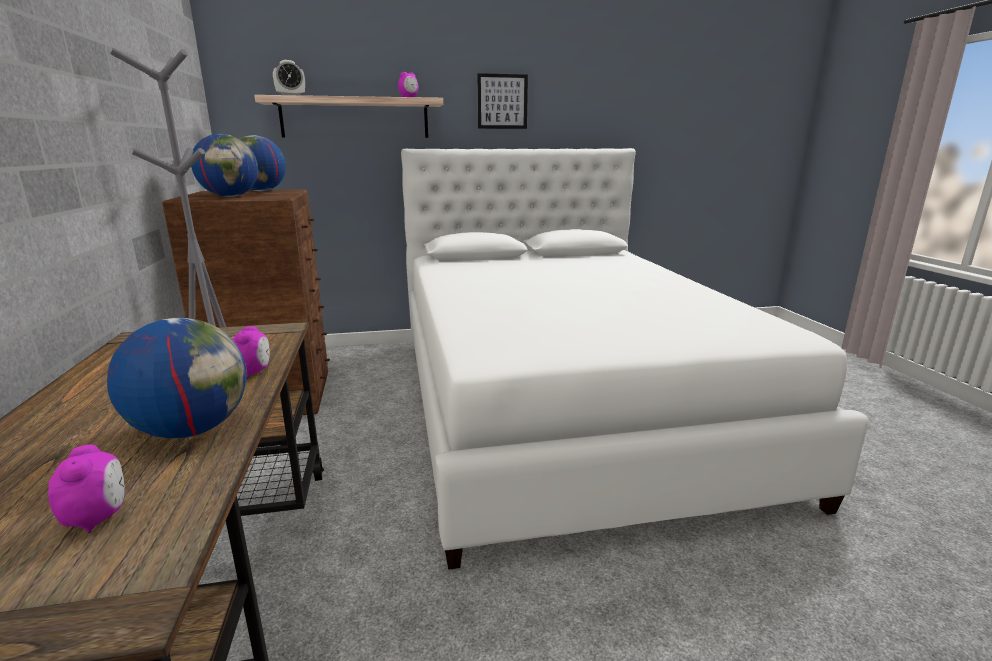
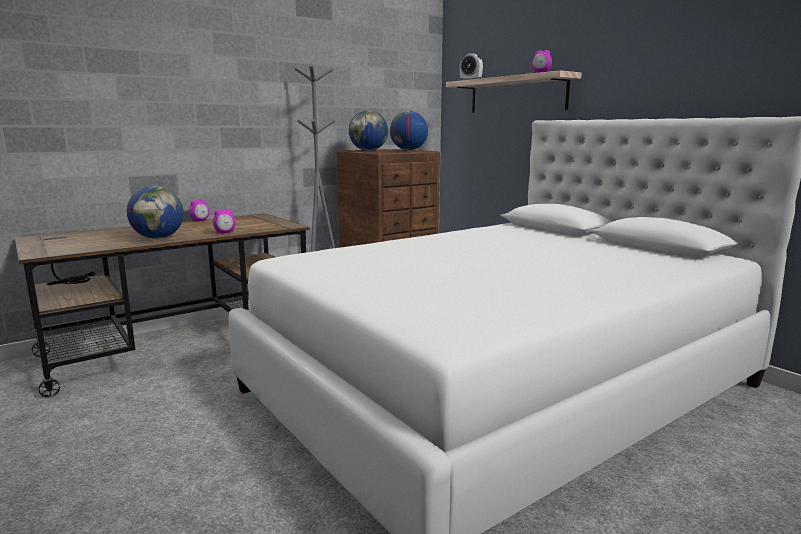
camera: 65 degrees right, 5 degrees down
alarm clock [48,444,125,533] -> alarm clock moved to [189,199,209,222]
picture [477,73,528,129] -> none

